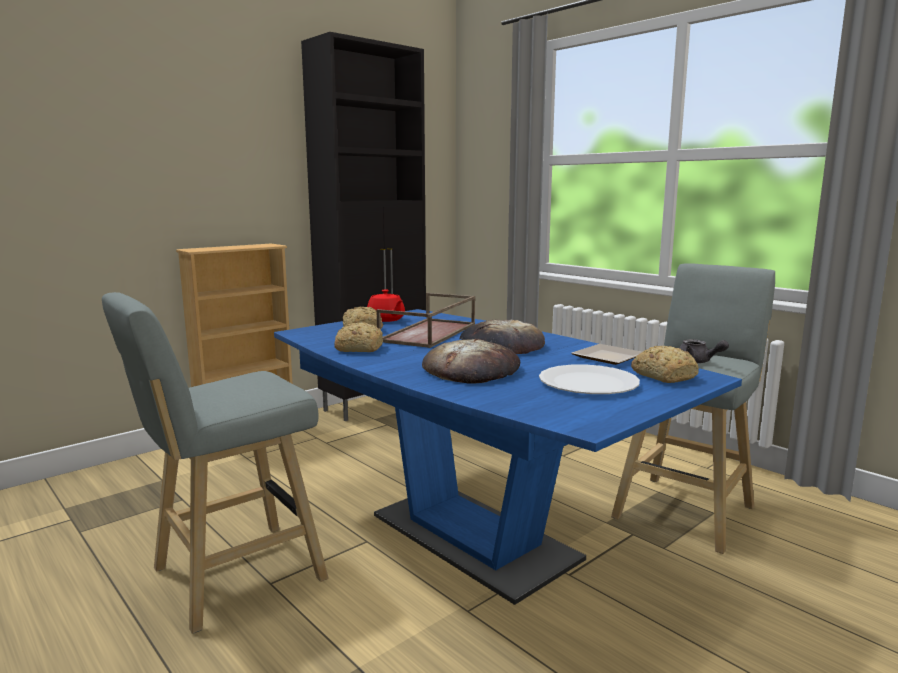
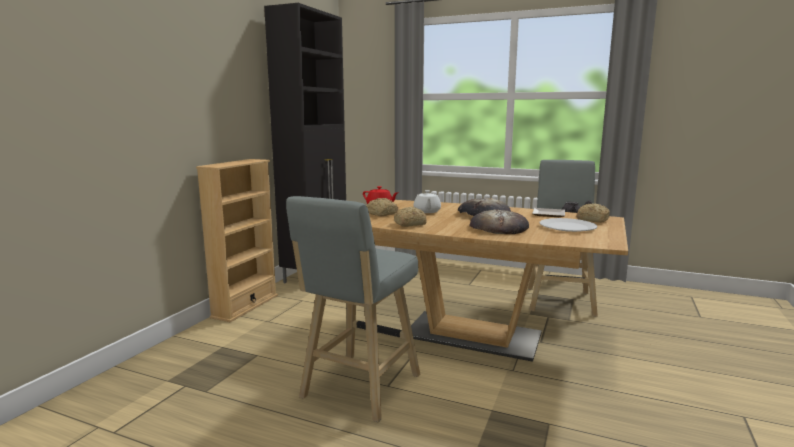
camera: 25 degrees left, 0 degrees up
blue dining table [274,309,742,605] -> brown dining table [366,200,628,362]
brown tray [376,293,475,348] -> white teapot [413,190,441,213]

